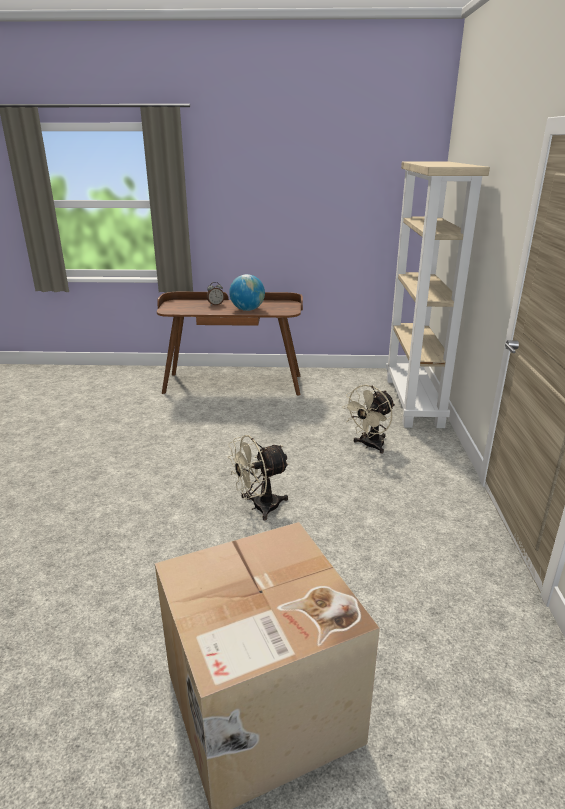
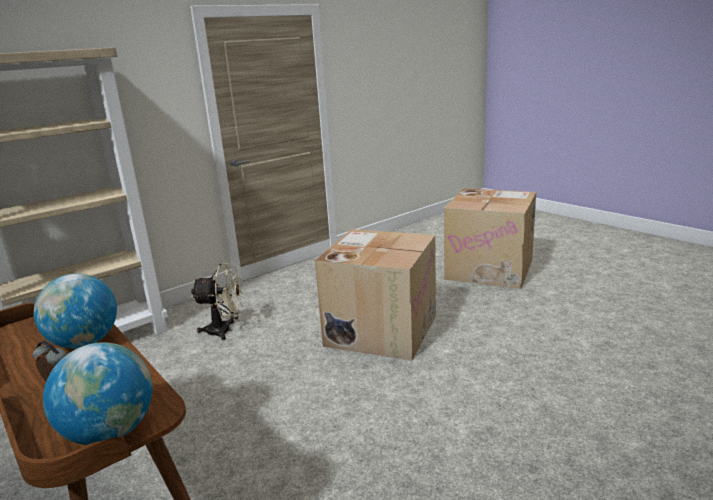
camera: 130 degrees left, 5 degrees down
beige fan [228,435,289,520] -> cardboard box [315,229,436,361]
none -> globe [43,342,153,445]

